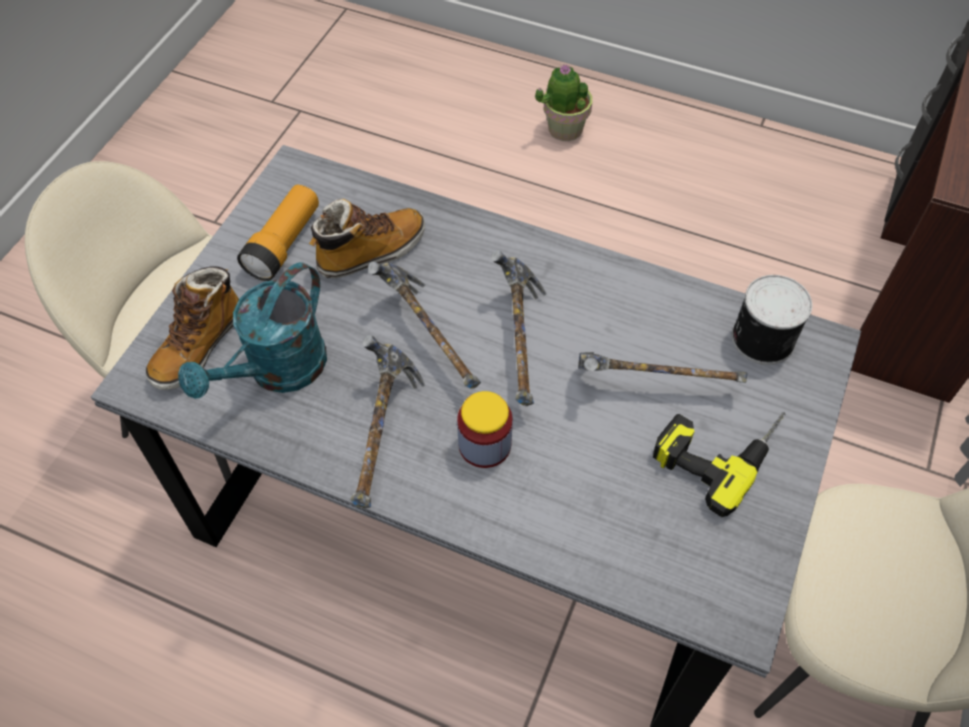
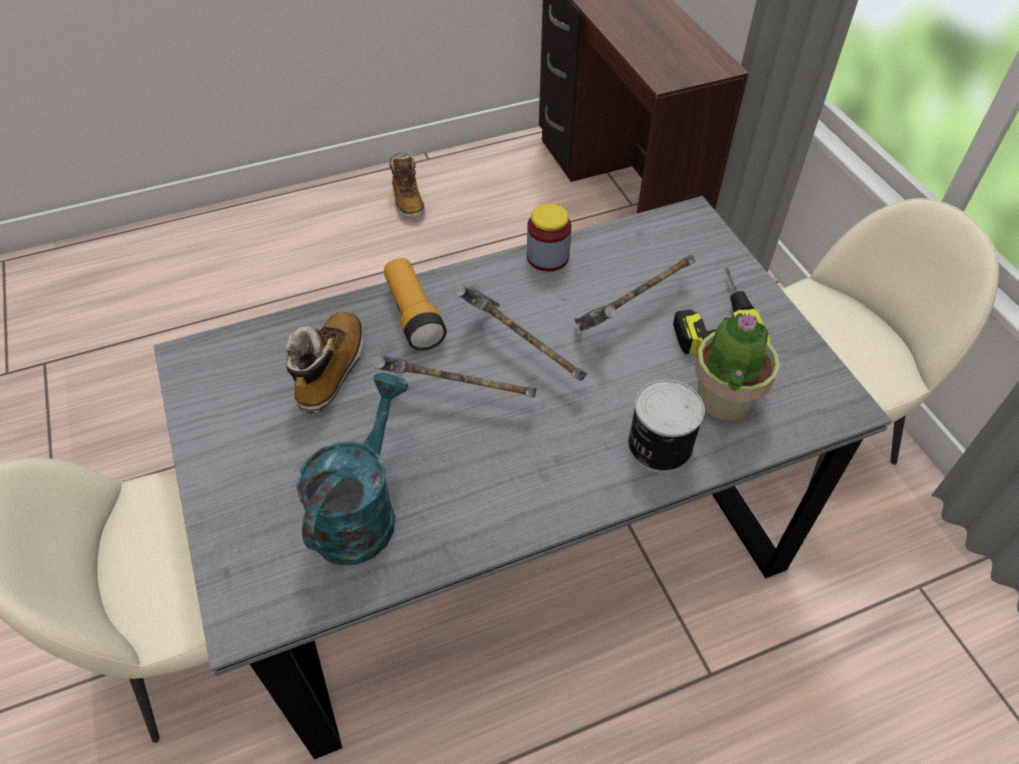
camera: 45 degrees left, 5 degrees down
boot [146,266,239,390] -> boot moved to [389,153,425,218]
turquoise watering can [178,262,327,399] -> turquoise watering can turned 150 degrees counterclockwise [296,372,409,565]
flashlight [237,185,319,281] -> flashlight moved to [384,258,447,351]
hammer [350,335,425,509] -> none
jar [457,391,513,468] -> jar moved to [527,204,571,272]
potted plant [535,64,592,141] -> potted plant moved to [695,313,780,421]
can [732,275,812,365] -> can moved to [627,380,705,473]

